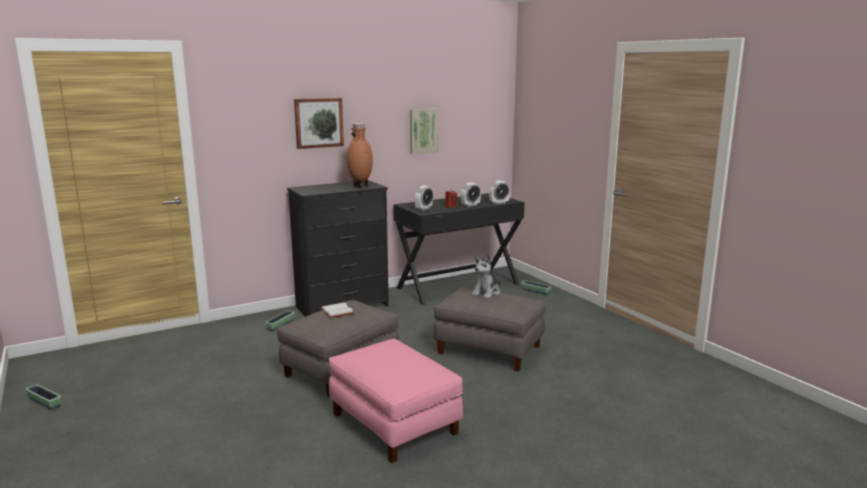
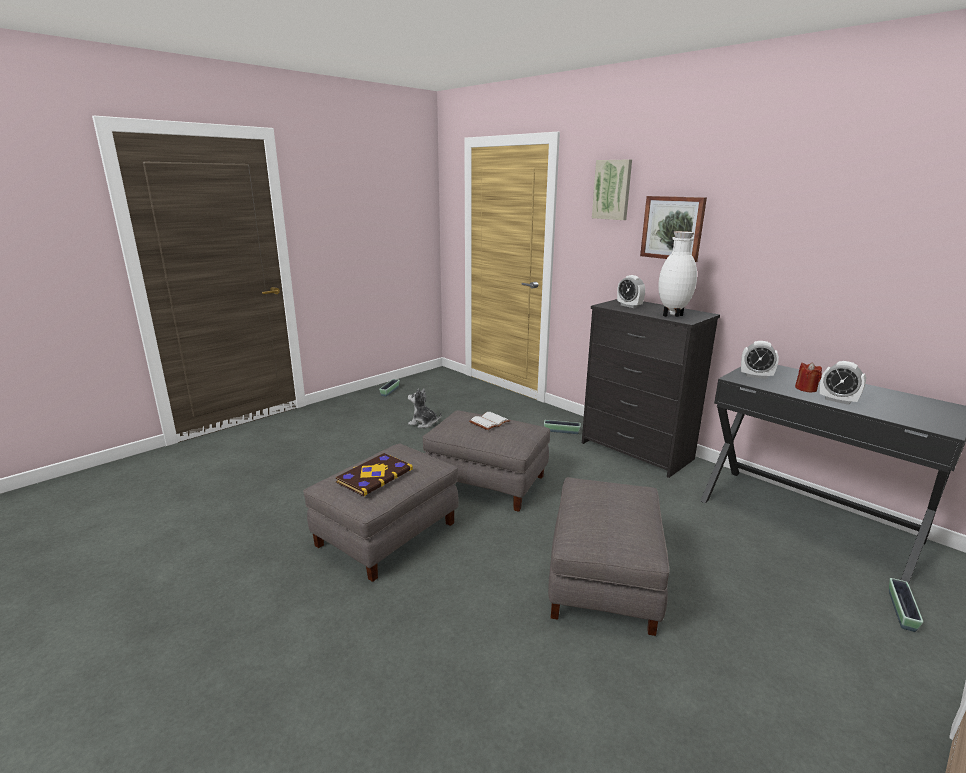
camera: 75 degrees right, 5 degrees up
pink ottoman [329,339,463,463] -> grey ottoman [303,444,459,582]
brown vase [347,123,373,188] -> white vase [658,231,697,317]
picture [410,108,438,154] -> picture moved to [592,159,632,220]
plush toy [472,254,501,299] -> plush toy moved to [408,388,442,428]
alarm clock [489,180,510,204] -> alarm clock moved to [617,275,645,308]
none -> book [335,453,413,496]

